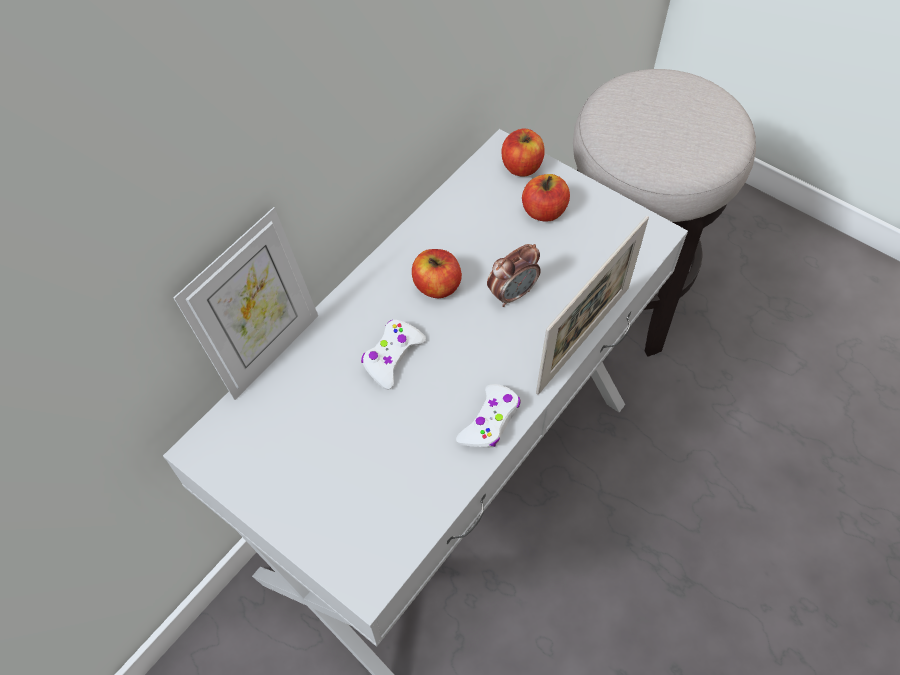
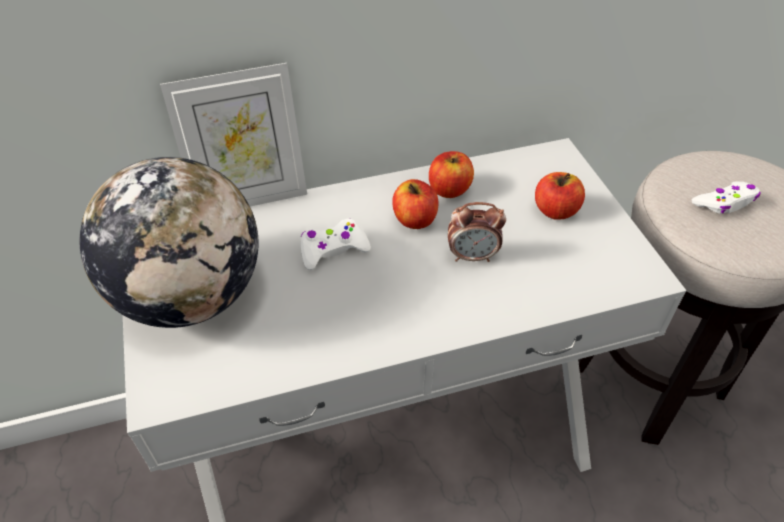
camera: 35 degrees right, 10 degrees down
white game controller [456,384,520,448] -> white game controller moved to [692,181,761,214]
apple [501,128,544,176] -> apple moved to [429,151,474,198]
picture frame [536,216,649,395] -> none
none -> globe [80,157,258,328]

